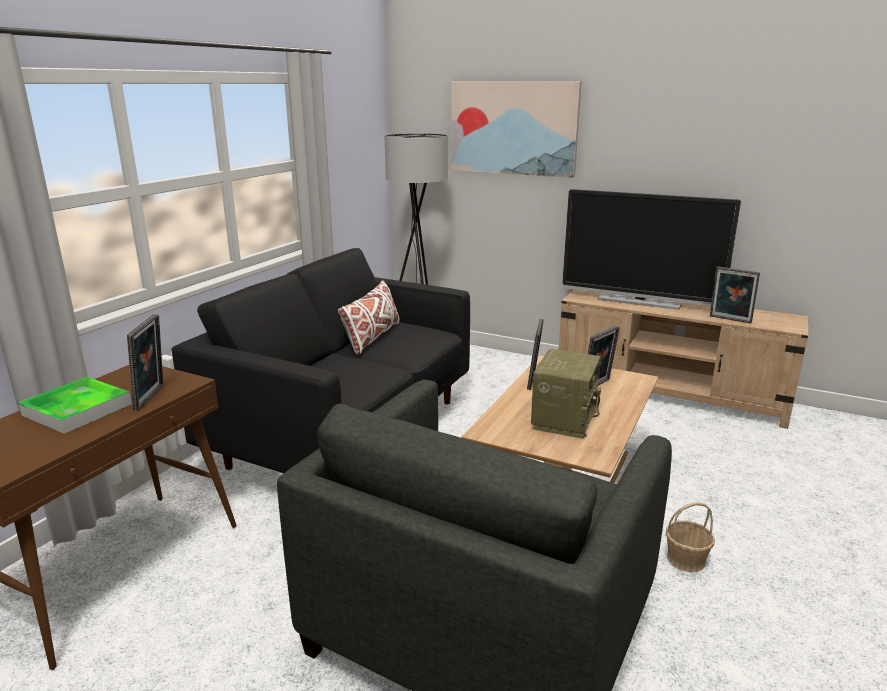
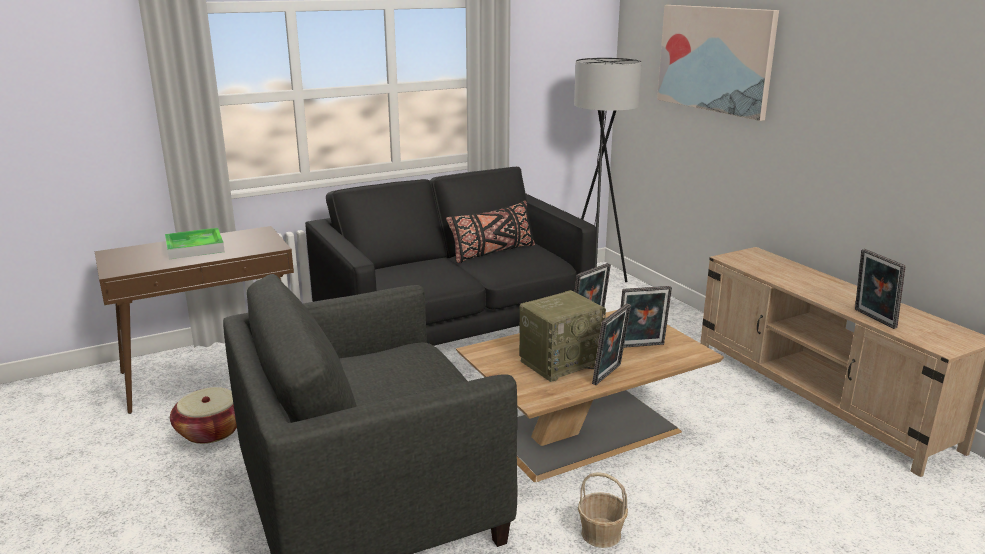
camera: 35 degrees right, 0 degrees up
picture frame [127,314,163,411] -> picture frame moved to [592,303,631,385]
white pillow [338,280,400,355] -> black pillow [446,201,535,263]
television [562,189,741,310] -> none
none -> basket [170,387,237,444]

